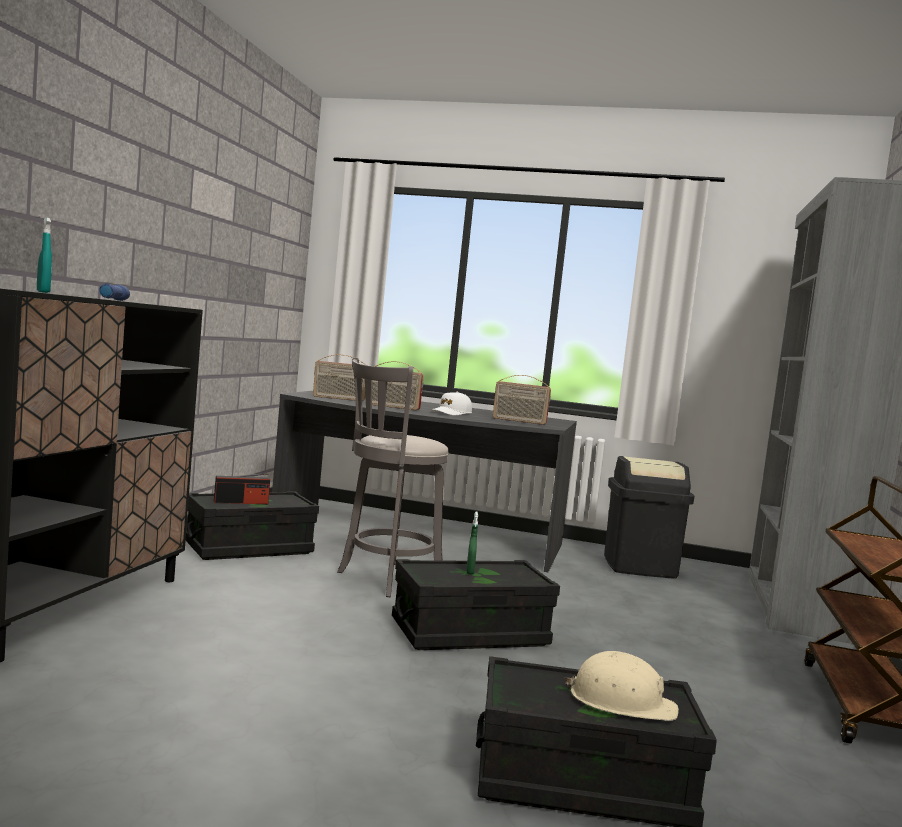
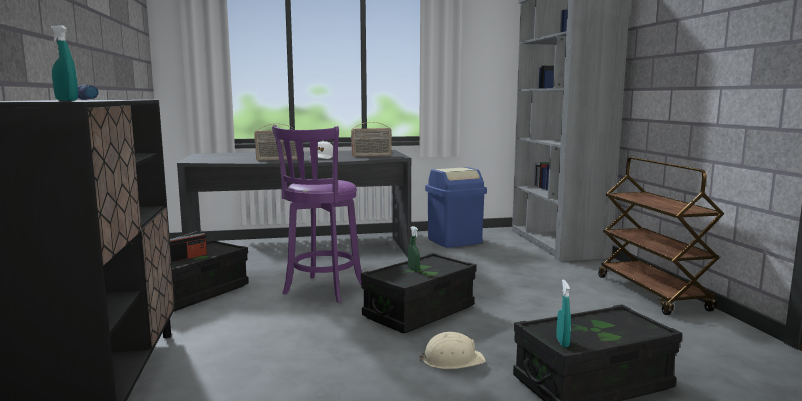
camera: 25 degrees left, 5 degrees up
radio [313,355,366,401] -> none
grey stool [337,358,449,597] -> purple stool [272,125,362,303]
beige hard hat [565,651,679,721] -> beige hard hat moved to [420,332,486,369]
black trash can [604,456,694,579] -> blue trash can [425,167,487,248]
none -> turquoise spray bottle [556,280,571,347]

